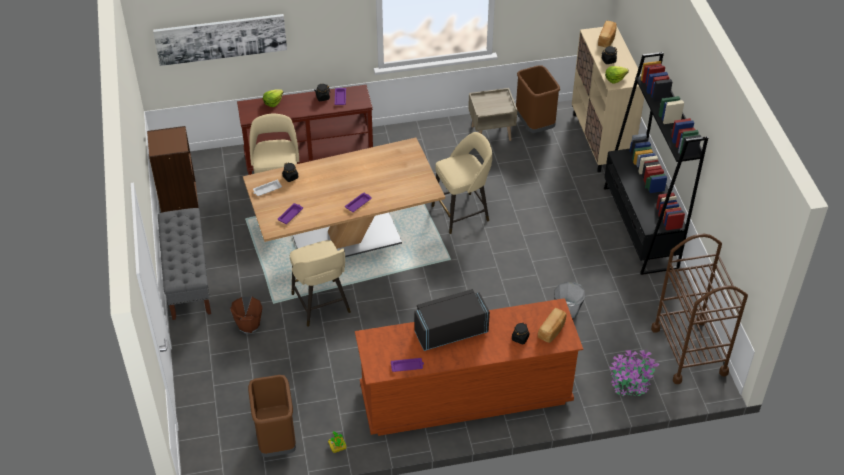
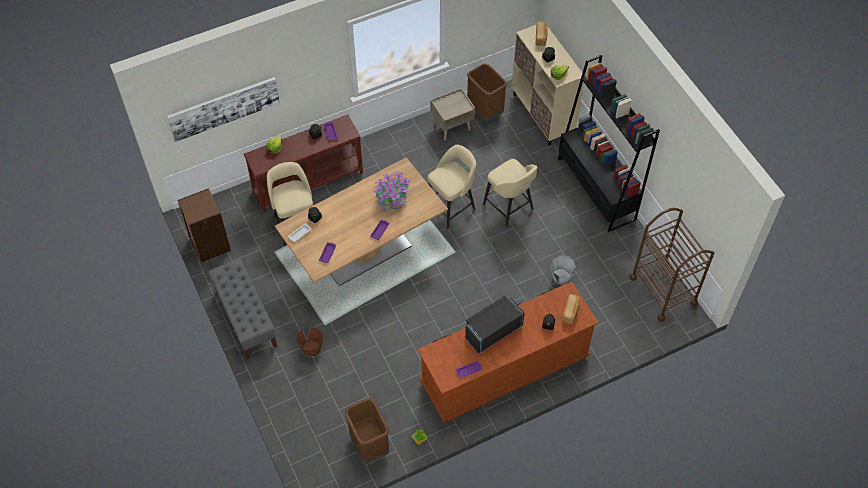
camera: 15 degrees left, 10 degrees up
beige stool [290,240,351,327] -> beige stool moved to [483,159,537,228]
potted plant [610,350,659,397] -> potted plant moved to [373,171,411,211]

